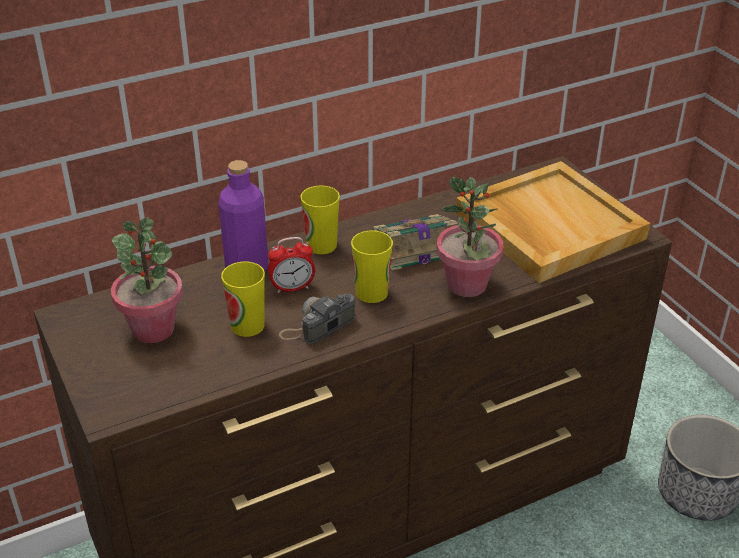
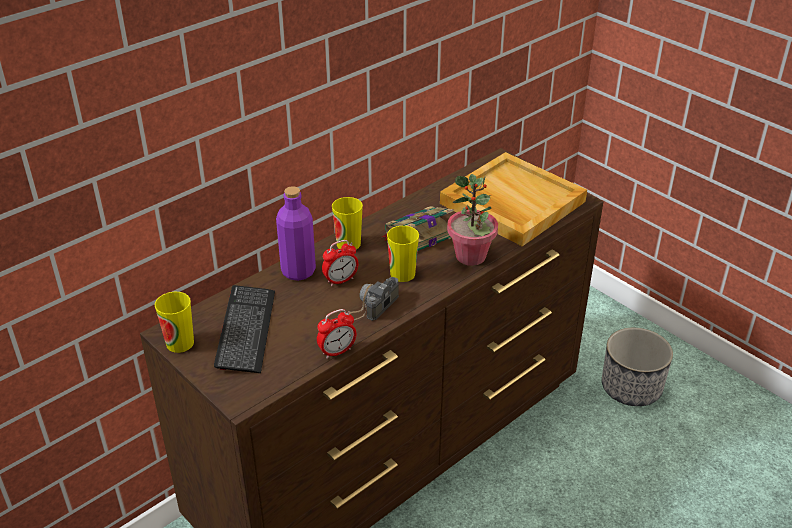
camera: 15 degrees left, 0 degrees up
potted plant [111,217,183,343] -> keyboard [214,285,275,373]
cup [221,262,265,337] -> cup moved to [155,292,194,353]
none -> alarm clock [317,309,356,359]

